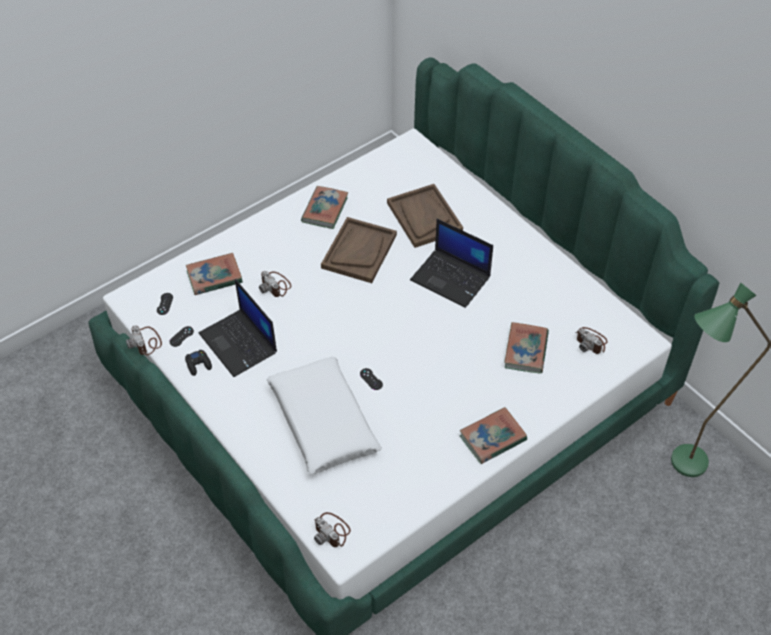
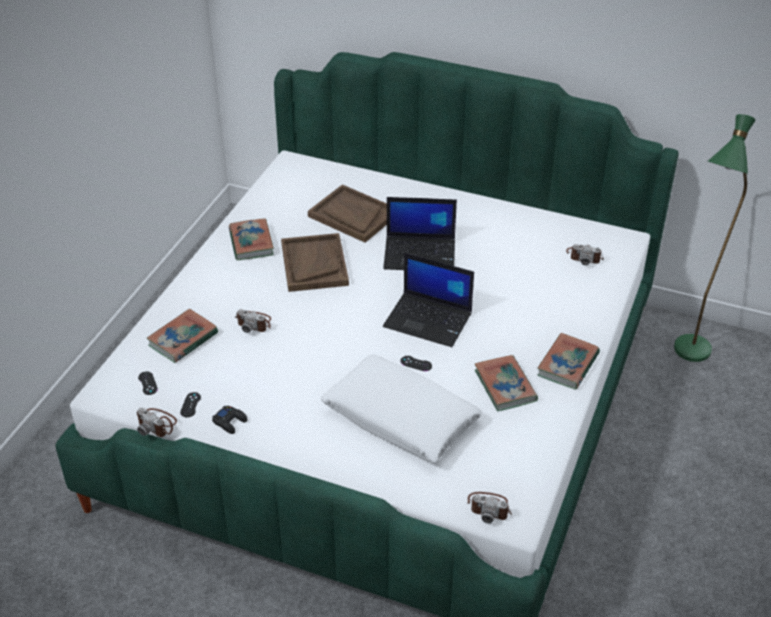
camera: 30 degrees left, 10 degrees down
laptop [199,279,277,377] -> laptop moved to [383,253,474,347]
book [504,322,549,374] -> book moved to [475,355,538,411]

